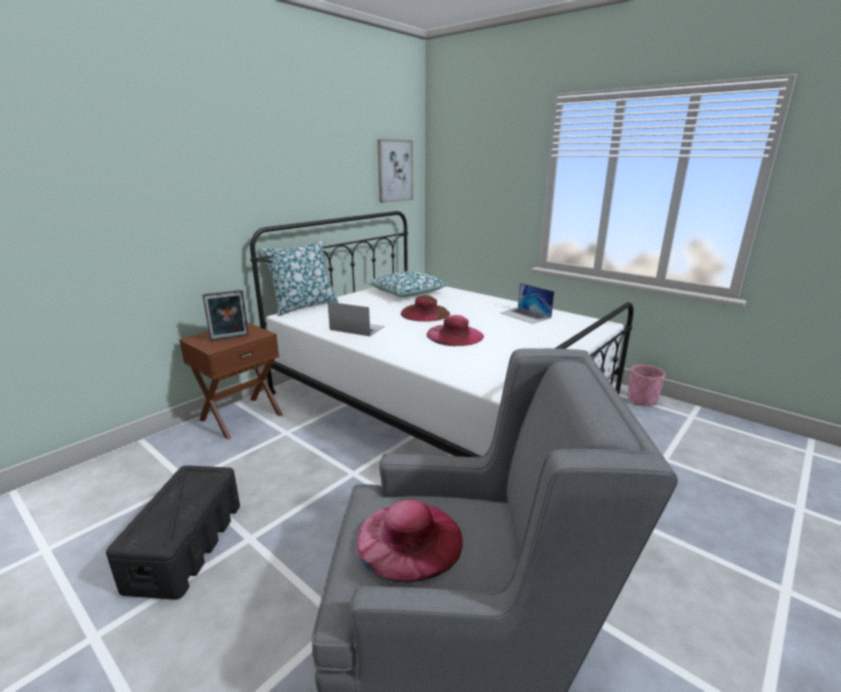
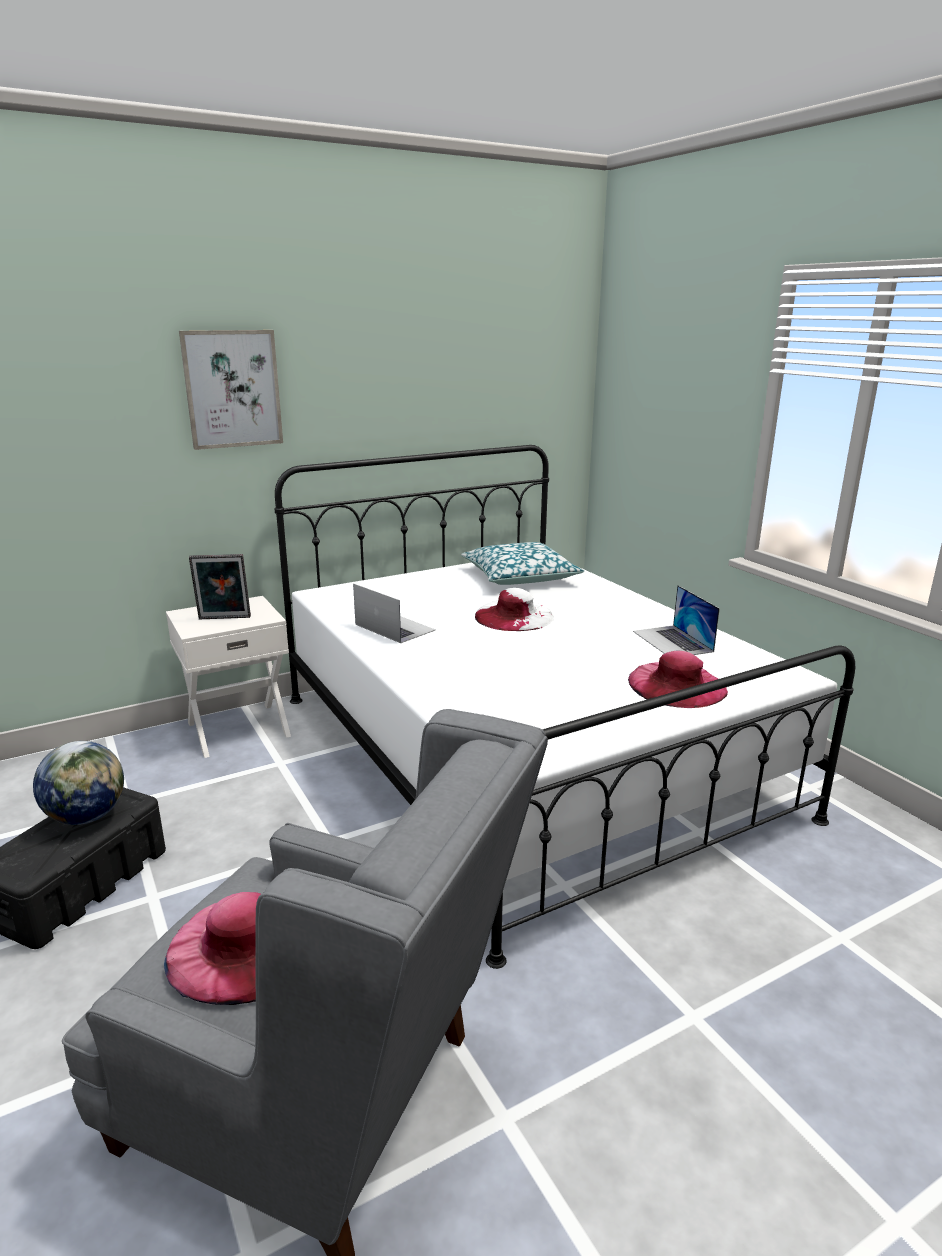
camera: 20 degrees right, 0 degrees up
brown nightstand [179,322,283,440] -> white nightstand [166,596,291,758]
pillow [260,240,339,316] -> none
picture [377,139,413,203] -> picture moved to [179,330,283,450]
brown hat [401,295,450,322] -> white hat [475,588,554,631]
pink hat [427,315,484,346] -> pink hat moved to [628,651,728,708]
pink planter [628,365,665,406] -> none
none -> globe [33,741,124,825]

